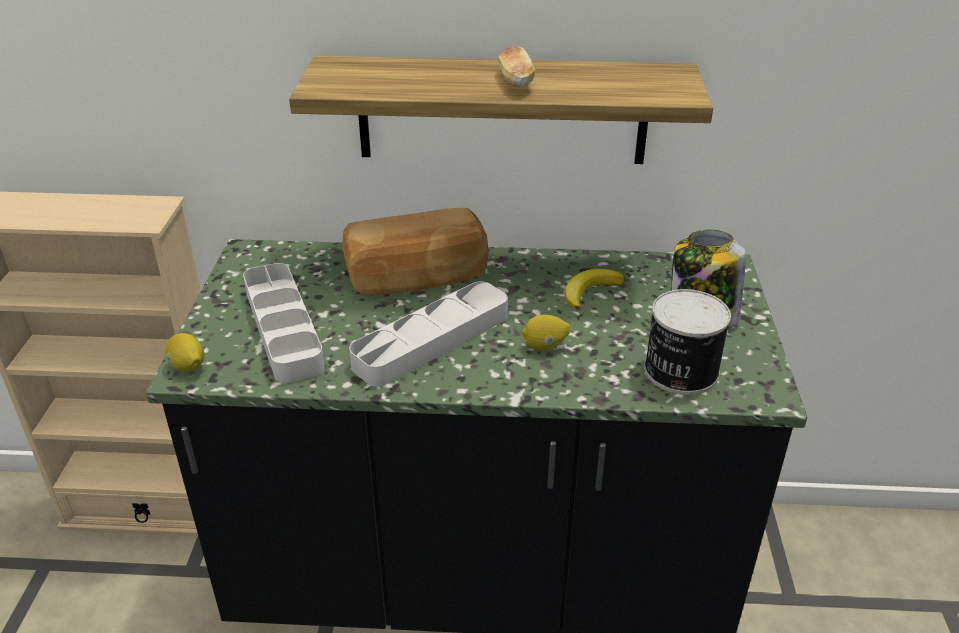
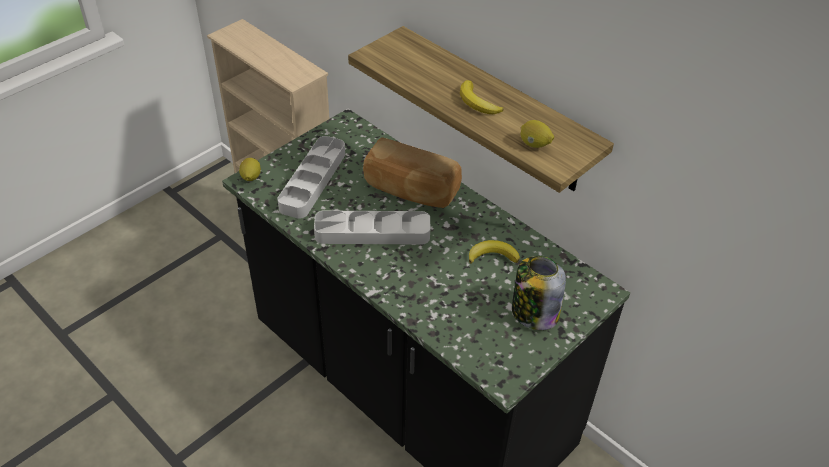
camera: 40 degrees right, 10 degrees up
bread [498,46,535,88] -> banana [460,80,504,114]
lemon [522,315,570,350] -> lemon moved to [521,120,554,148]
can [644,289,731,395] -> none

